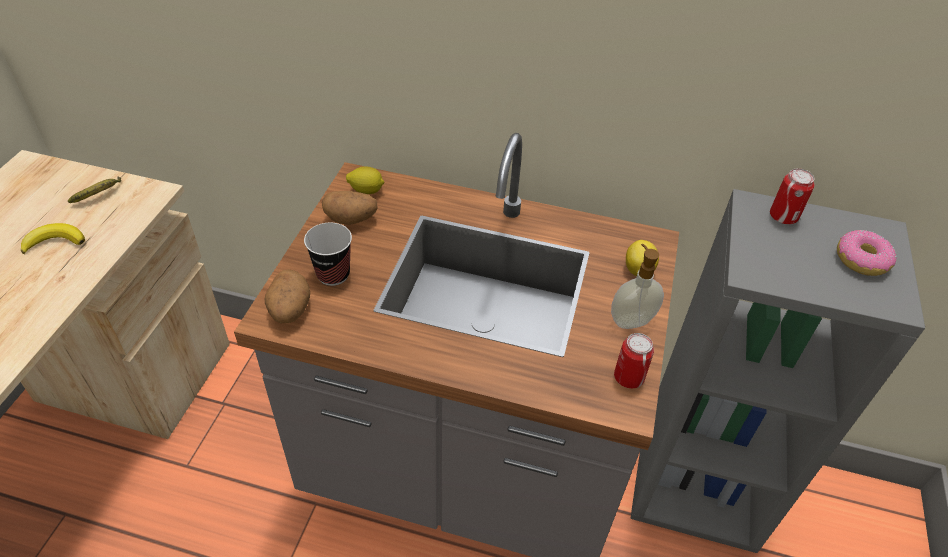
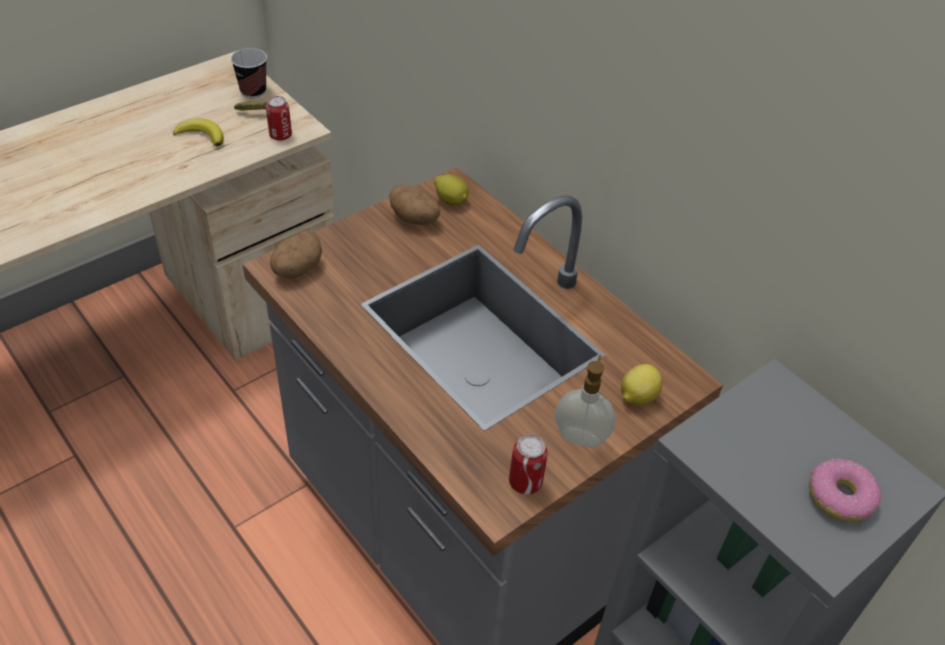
camera: 35 degrees right, 0 degrees up
cup [304,223,352,286] -> cup moved to [231,48,267,98]
can [770,168,815,224] -> can moved to [266,96,292,141]

